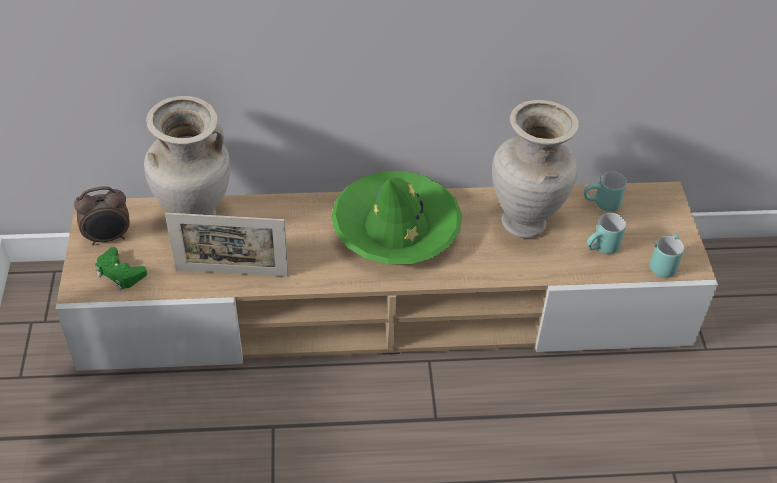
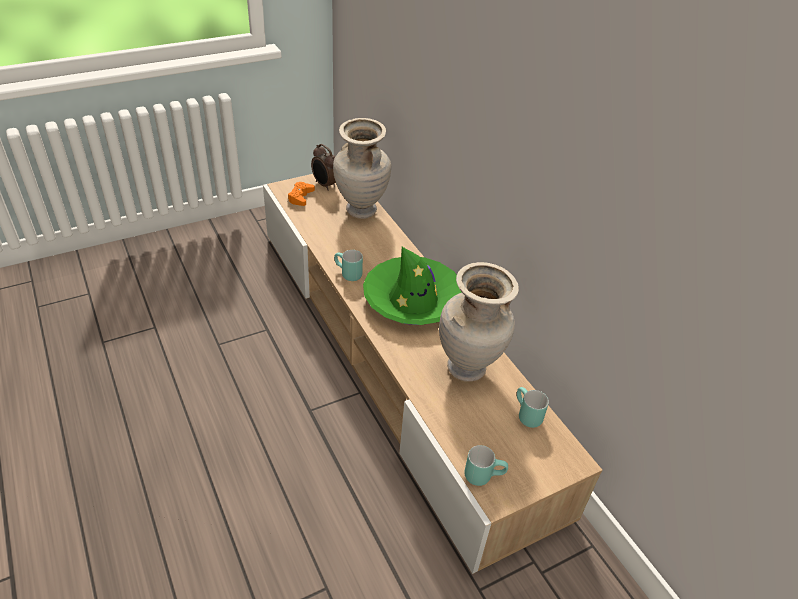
camera: 65 degrees right, 5 degrees down
green game controller [95,247,147,291] -> orange game controller [288,182,315,206]
picture frame [165,213,289,277] -> none
turquoise mug [587,213,626,254] -> turquoise mug moved to [334,250,363,281]

